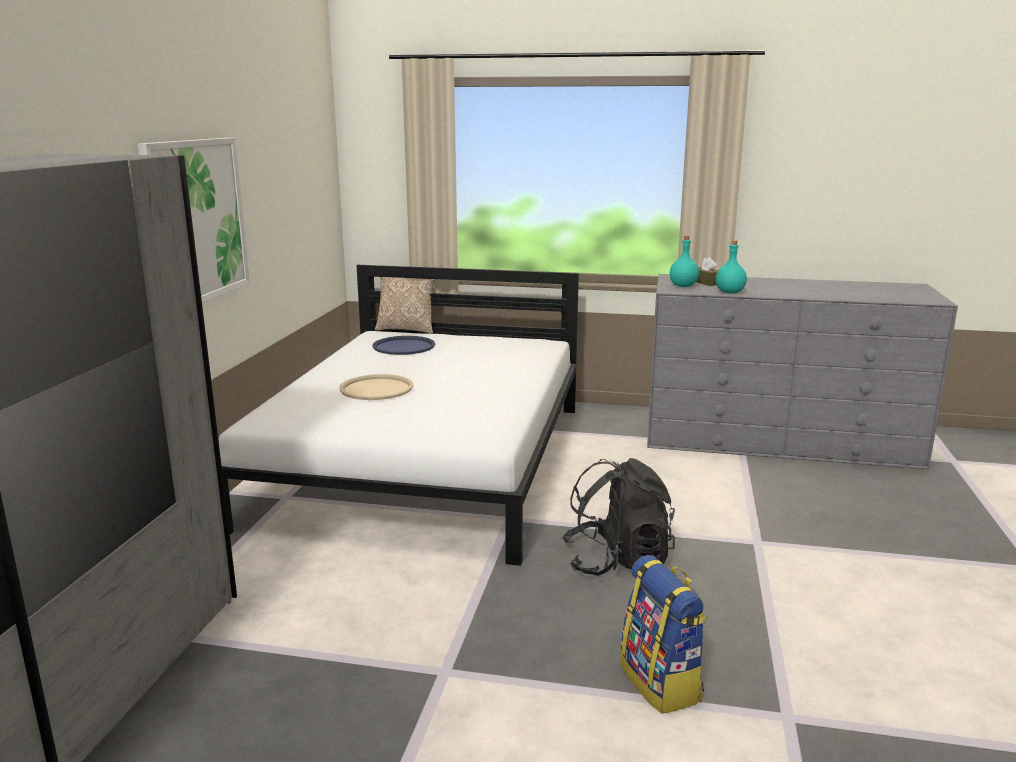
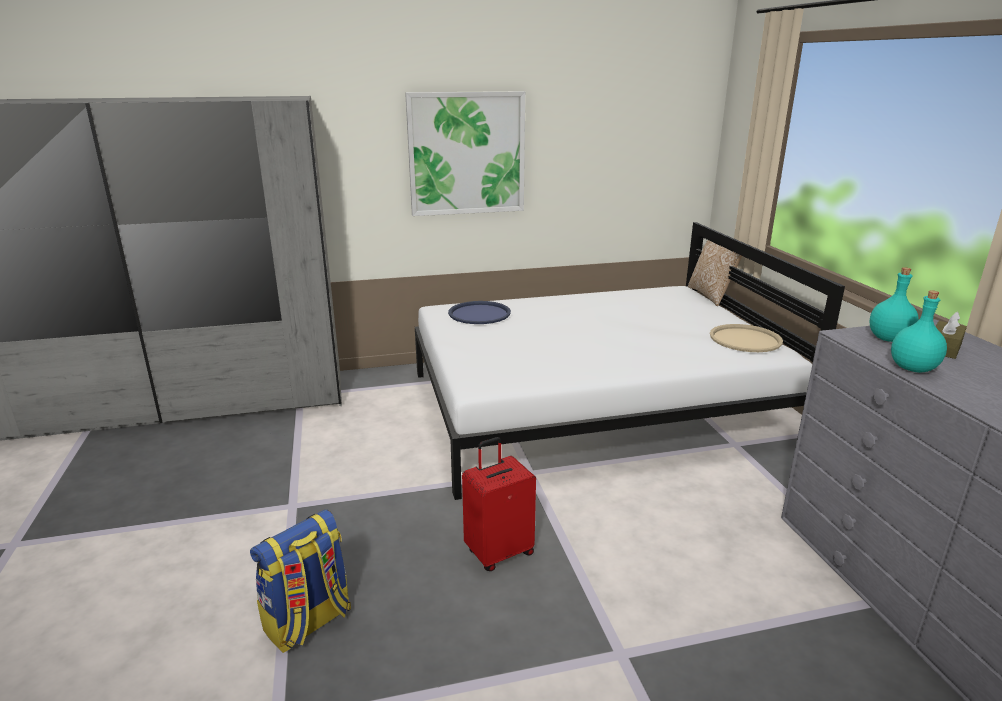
camera: 65 degrees right, 5 degrees up
beige tray [339,374,413,400] -> beige tray moved to [710,324,783,352]
blue tray [372,336,435,355] -> blue tray moved to [448,301,511,324]
black backpack [562,458,675,576] -> red suitcase [462,437,536,571]

